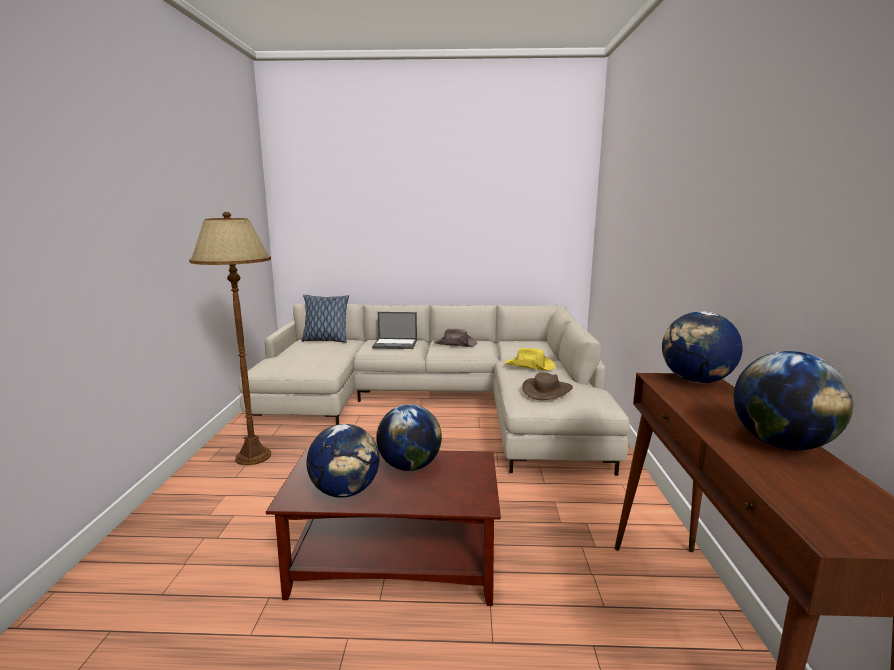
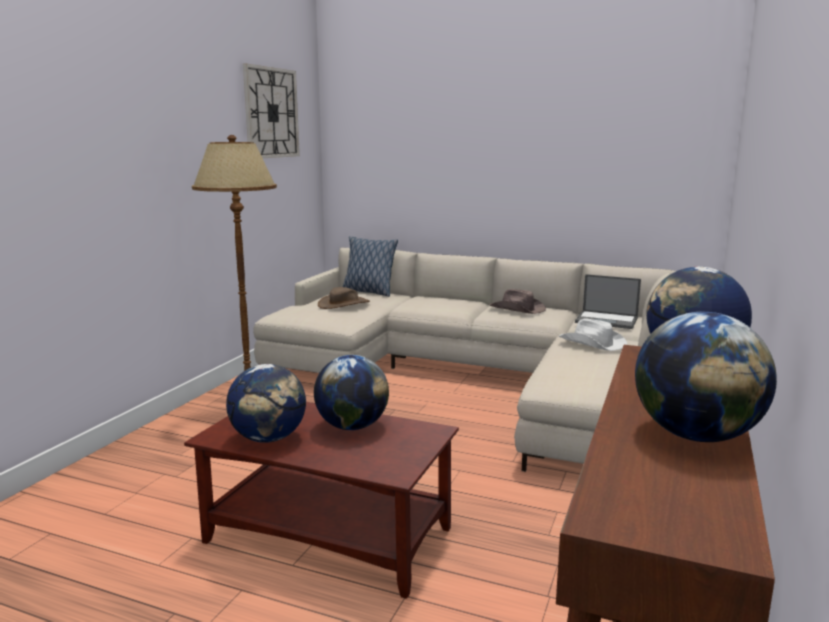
camera: 20 degrees right, 0 degrees up
laptop [372,312,417,349] -> laptop moved to [575,274,641,329]
yellow hat [505,348,556,371] -> white hat [559,318,627,351]
brown hat [522,372,573,400] -> brown hat moved to [318,287,370,309]
none -> wall clock [243,63,300,158]

